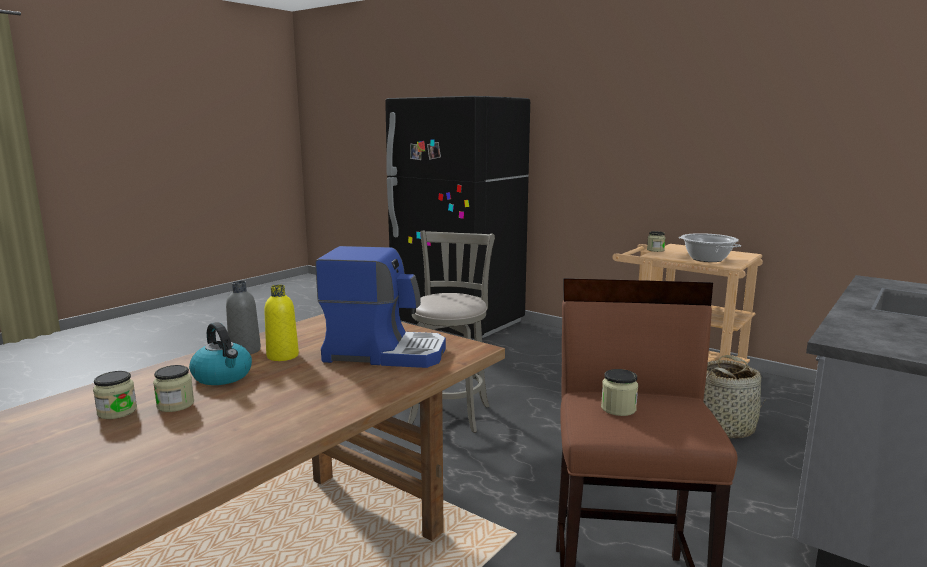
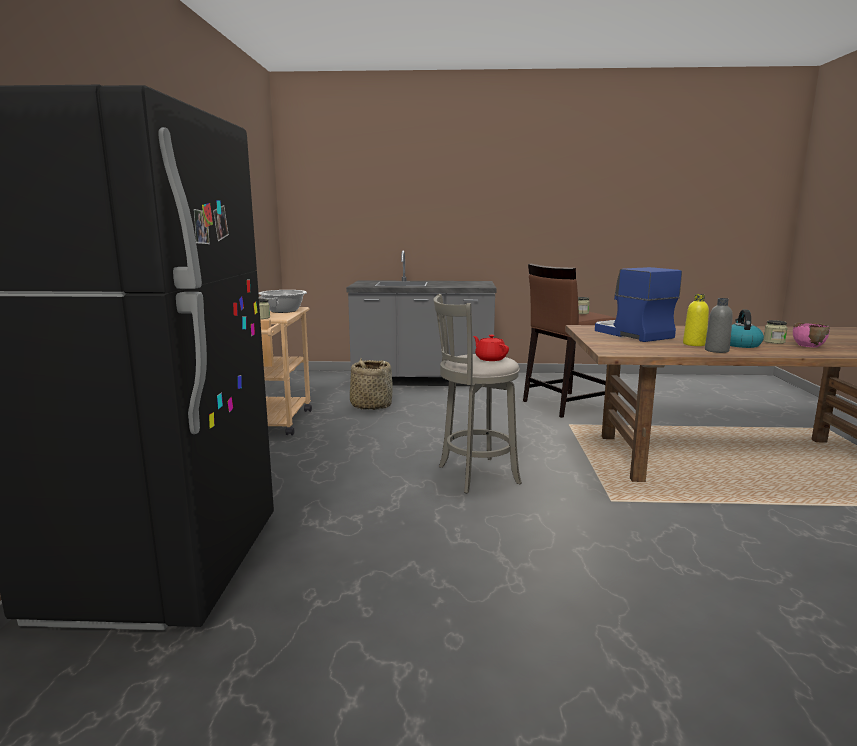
camera: 125 degrees left, 0 degrees up
jar [93,371,137,419] -> pink bowl [793,322,830,347]
none -> red teapot [473,335,509,361]

